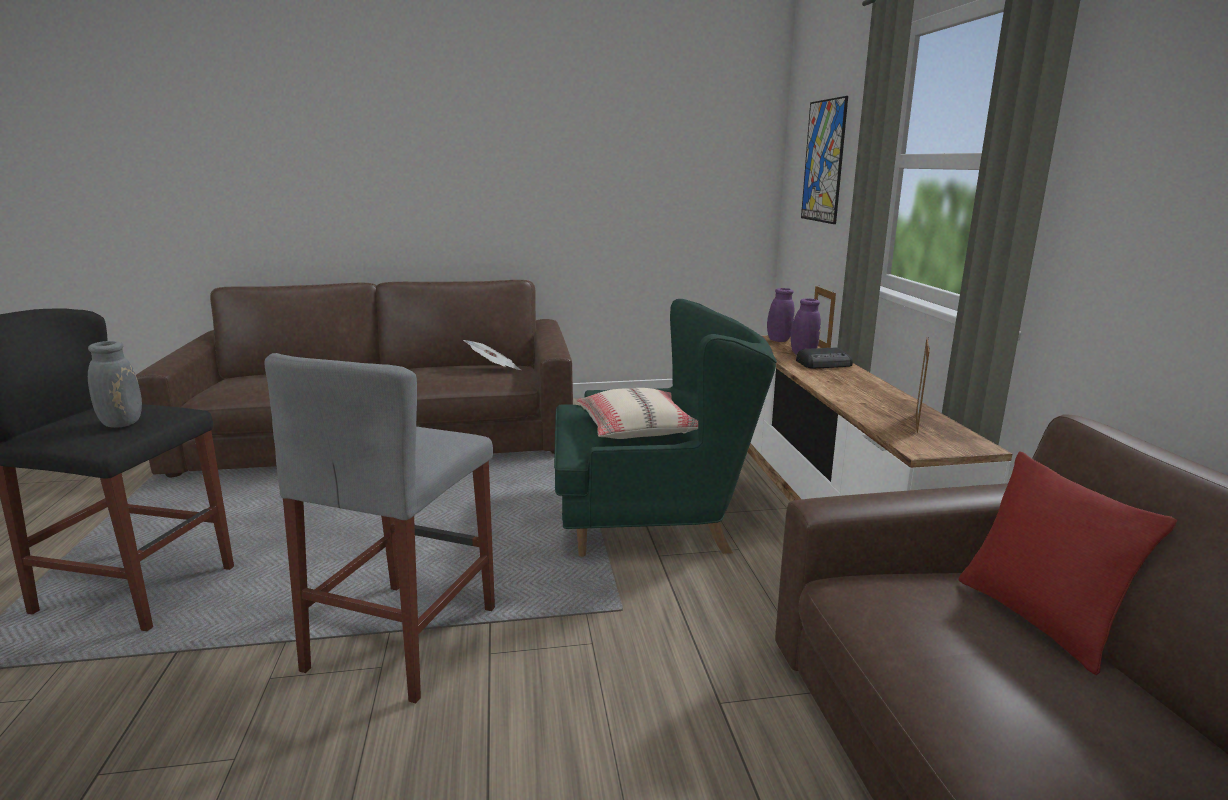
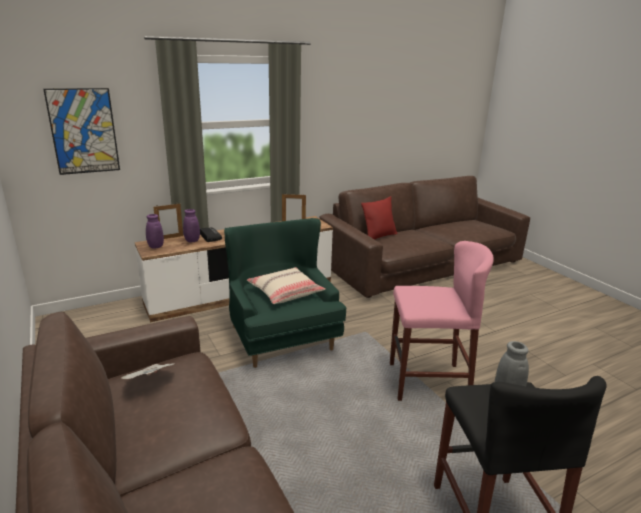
camera: 110 degrees left, 5 degrees up
grey stool [264,353,495,703] -> pink stool [390,241,494,401]

